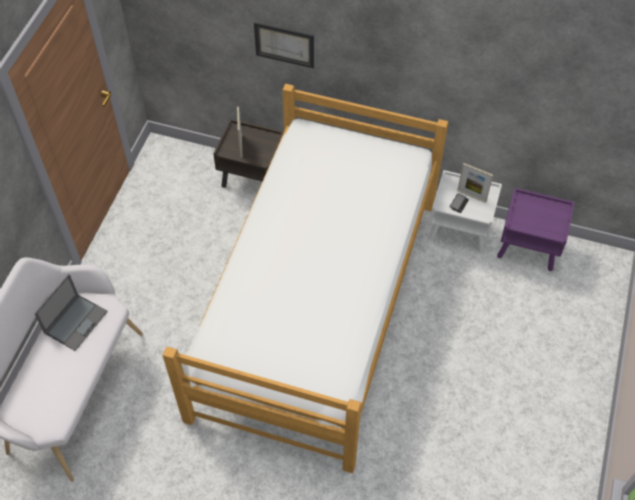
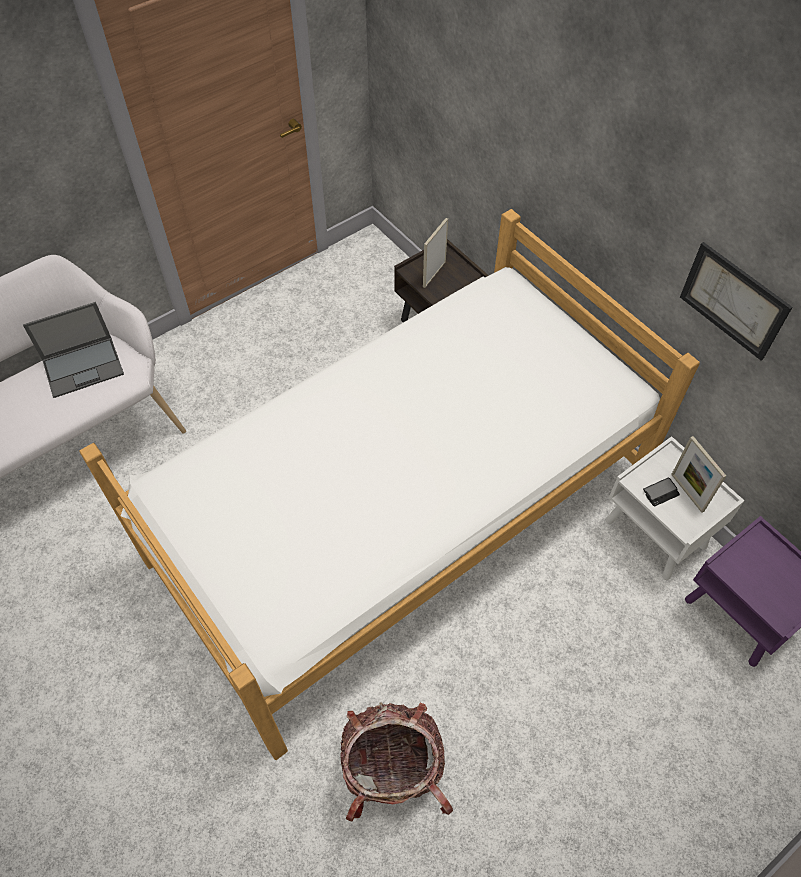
camera: 35 degrees right, 0 degrees up
picture [254,22,314,68] -> picture moved to [680,242,793,360]
none -> backpack [340,702,453,822]

